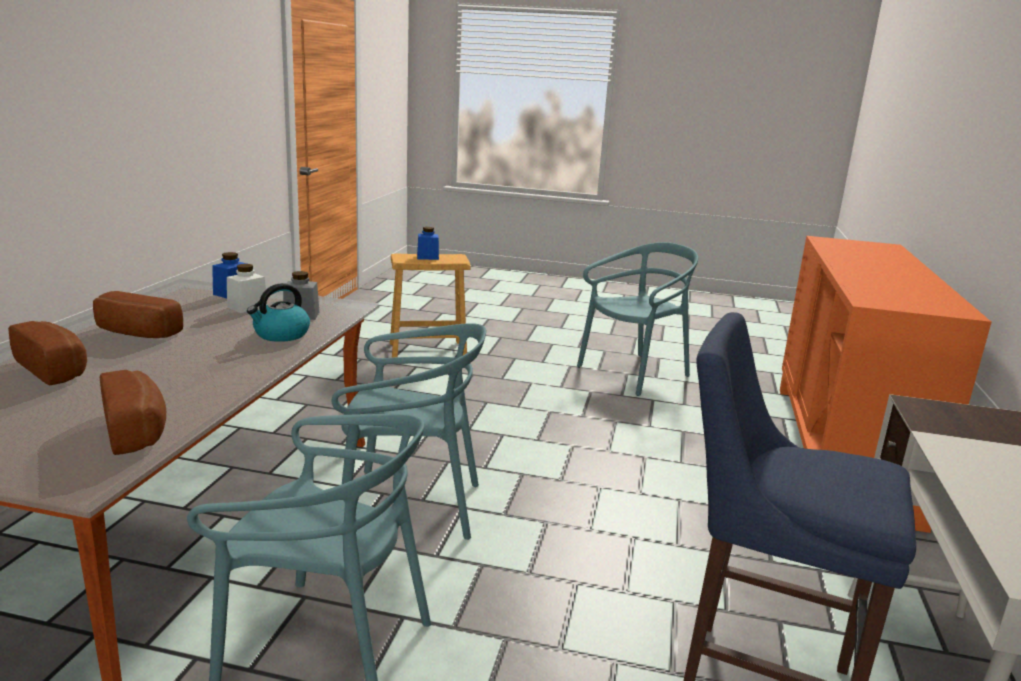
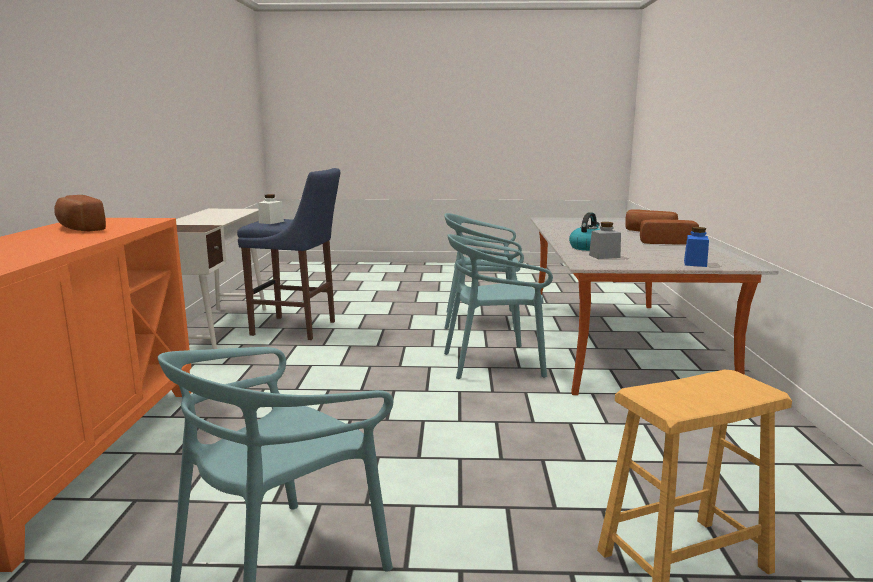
camera: 170 degrees right, 5 degrees down
bread [100,370,167,455] -> bread moved to [54,195,106,232]
white jar [227,264,267,313] -> white jar moved to [258,194,284,224]
blue jar [417,227,439,260] -> none

